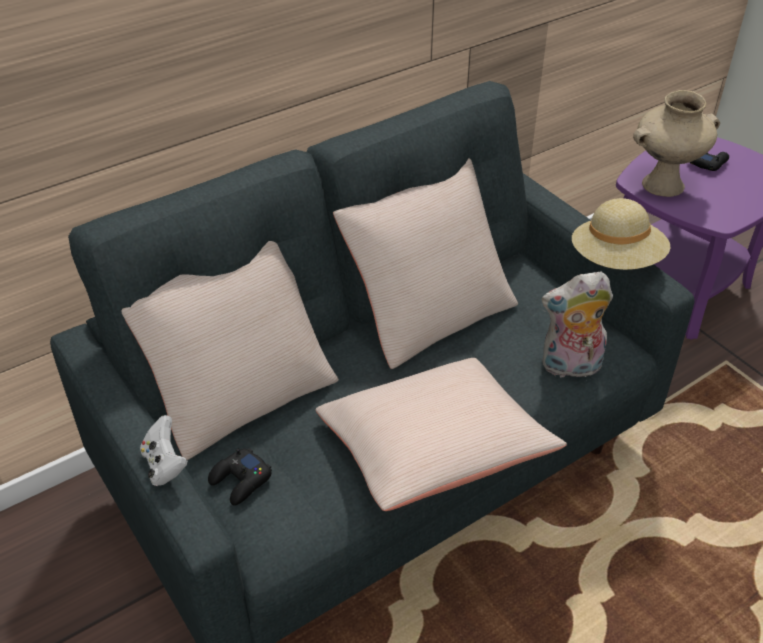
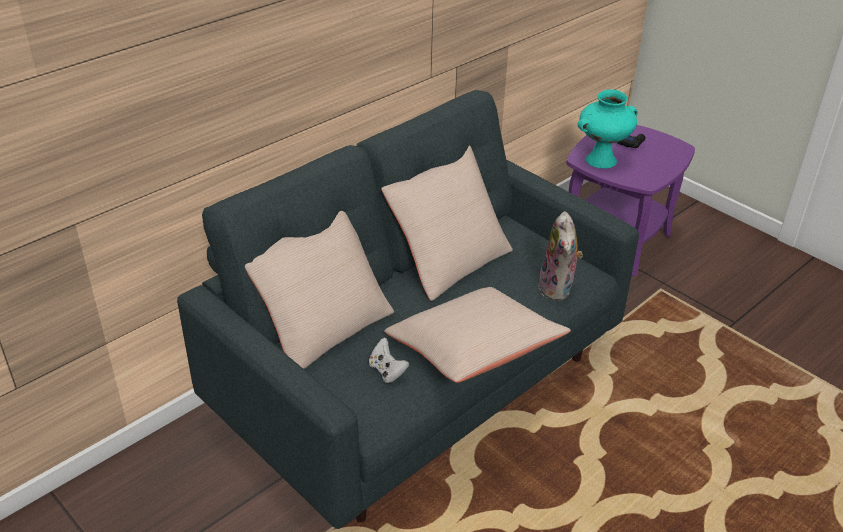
camera: 10 degrees left, 5 degrees down
white game controller [140,415,188,486] -> white game controller moved to [369,338,409,383]
black game controller [208,448,272,505] -> none
plush toy [542,271,613,377] -> plush toy turned 75 degrees counterclockwise [538,211,583,301]
beige hat [572,198,671,270] -> none
beige vase [633,90,720,197] -> turquoise vase [578,90,638,168]

